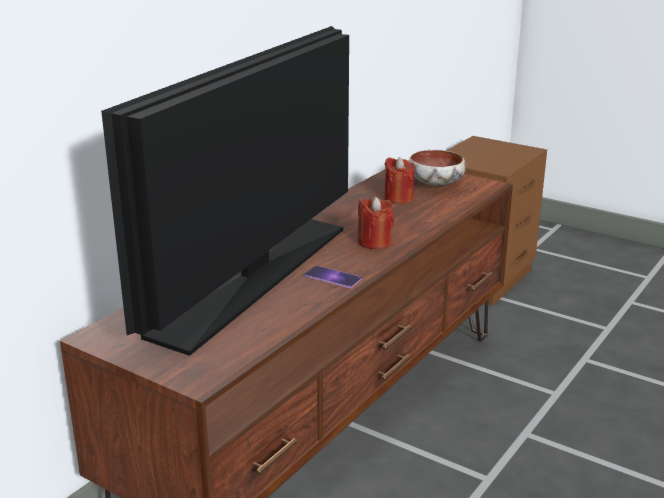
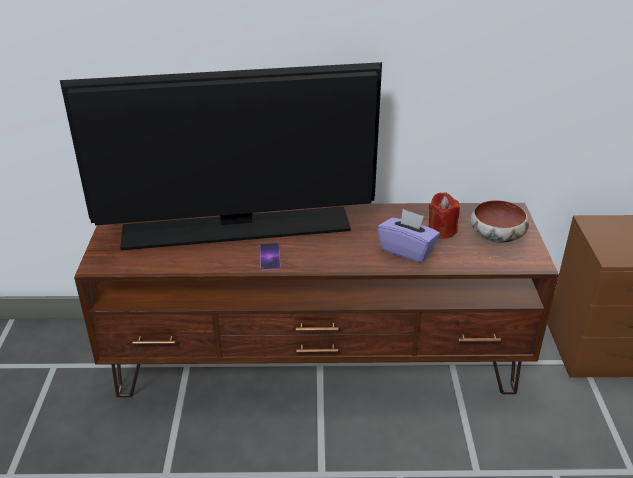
camera: 55 degrees right, 10 degrees up
red candle [357,197,394,249] -> none
none -> purple tissue box [377,209,440,263]

